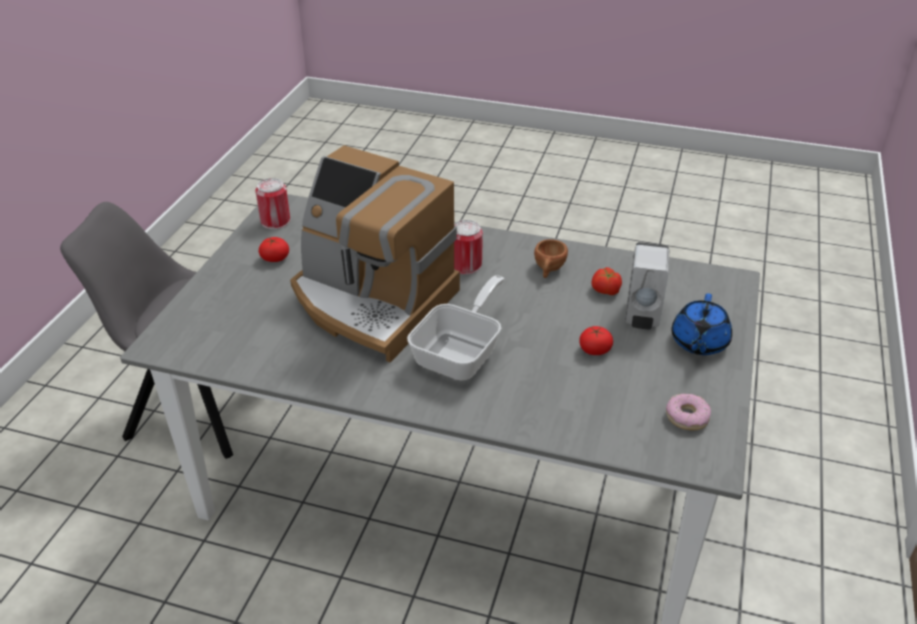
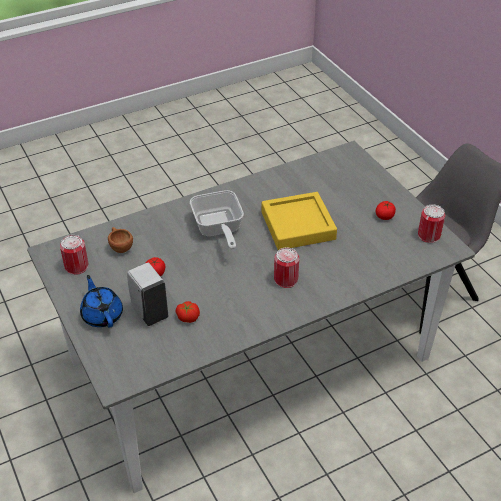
camera: 135 degrees right, 5 degrees up
coffee machine [290,145,460,363] -> yellow tray [261,192,337,250]
brown cup [534,239,568,278] -> brown cup moved to [108,227,133,253]
donut [666,394,711,430] -> can [60,235,88,275]

